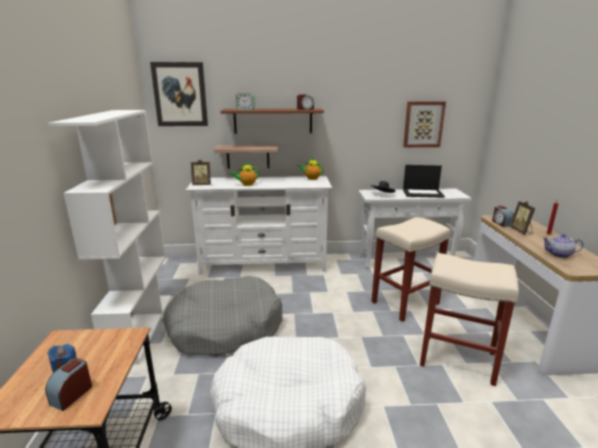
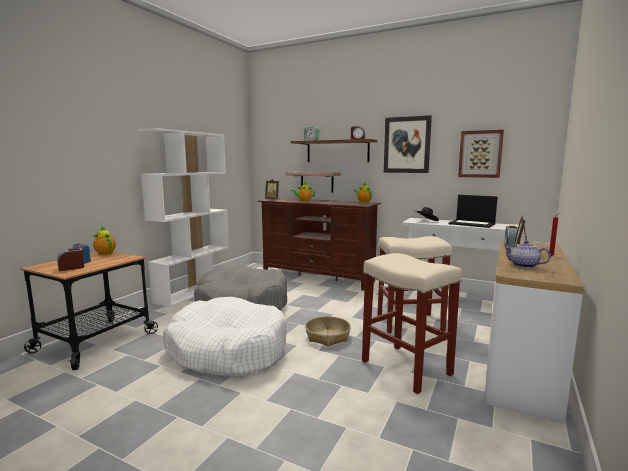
camera: 30 degrees right, 10 degrees down
picture [150,62,208,126] -> picture moved to [384,115,432,173]
white tv stand [186,176,332,275] -> brown tv stand [258,198,381,290]
none -> teapot [93,226,116,255]
none -> basket [305,316,351,347]

